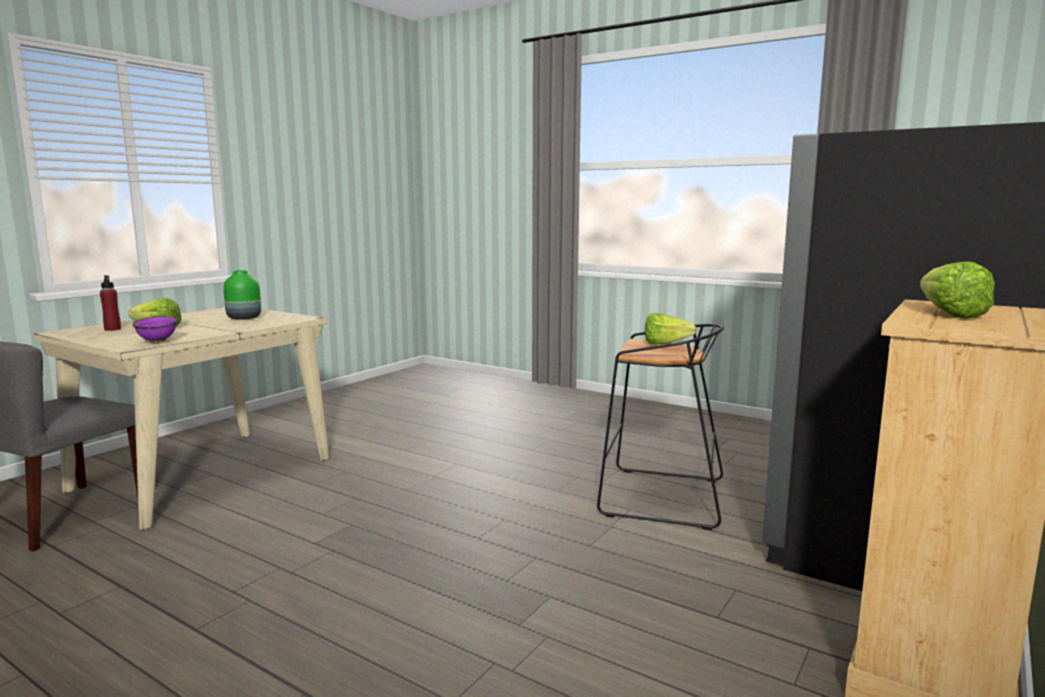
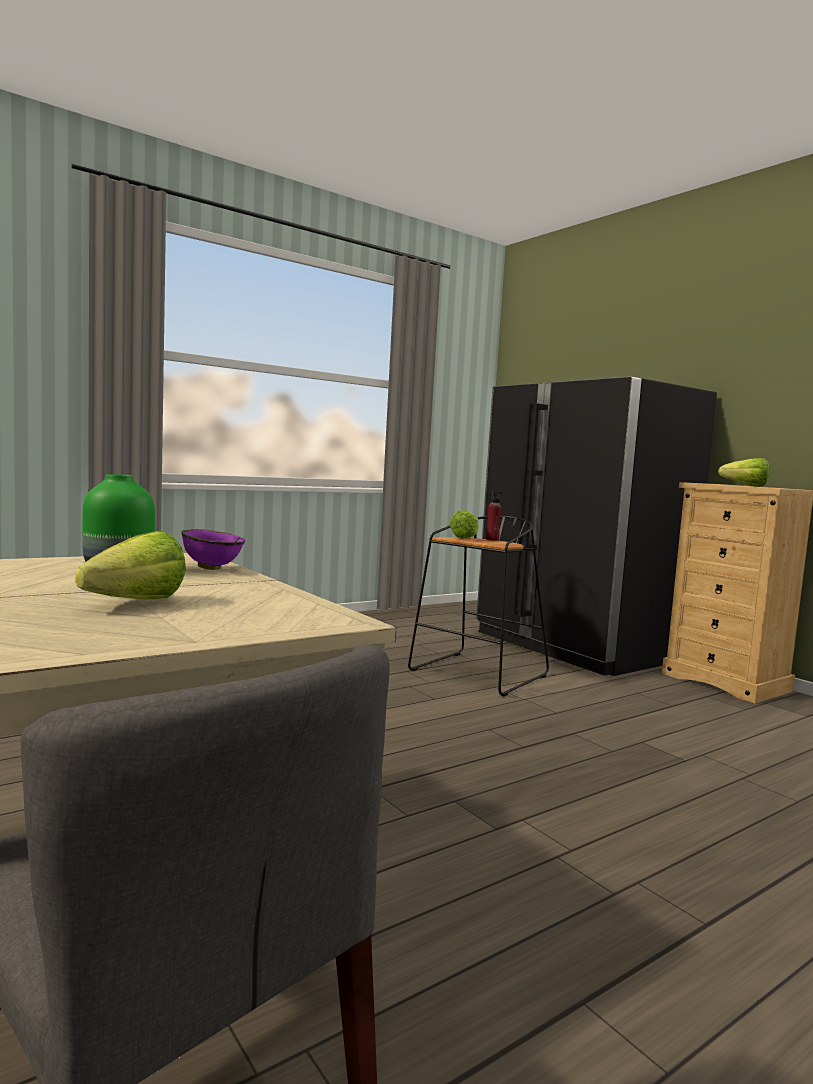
camera: 70 degrees left, 5 degrees down
red bottle [100,275,121,331] -> red bottle moved to [486,492,502,541]
purple bowl [132,316,177,343] -> purple bowl moved to [181,529,246,570]

